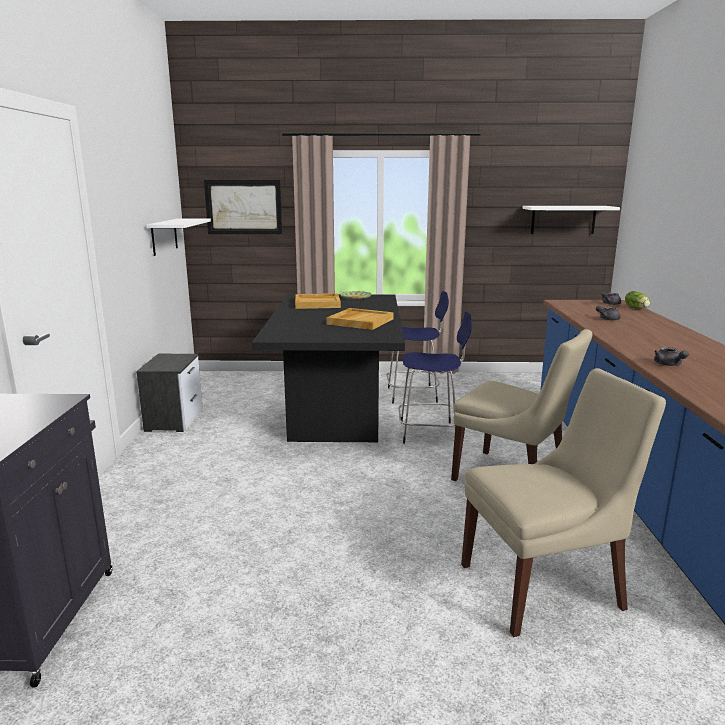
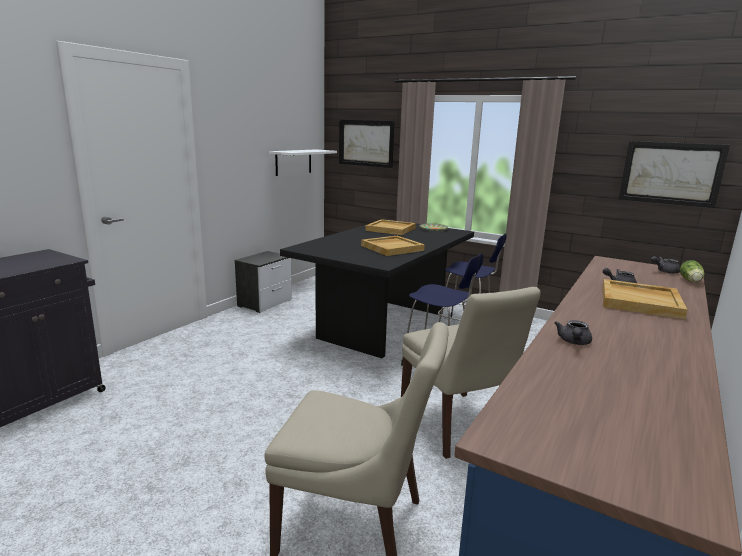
camera: 30 degrees right, 0 degrees up
white shelf [522,206,620,234] -> picture [619,141,730,208]
none -> beige tray [602,279,688,319]

